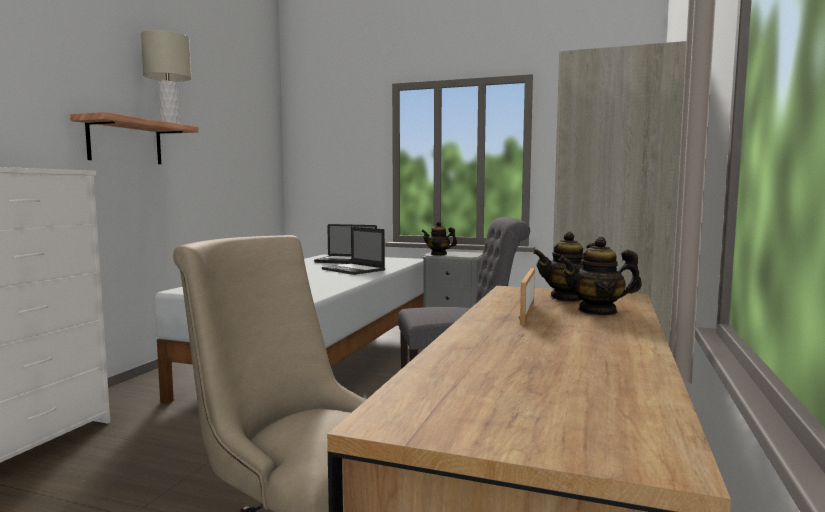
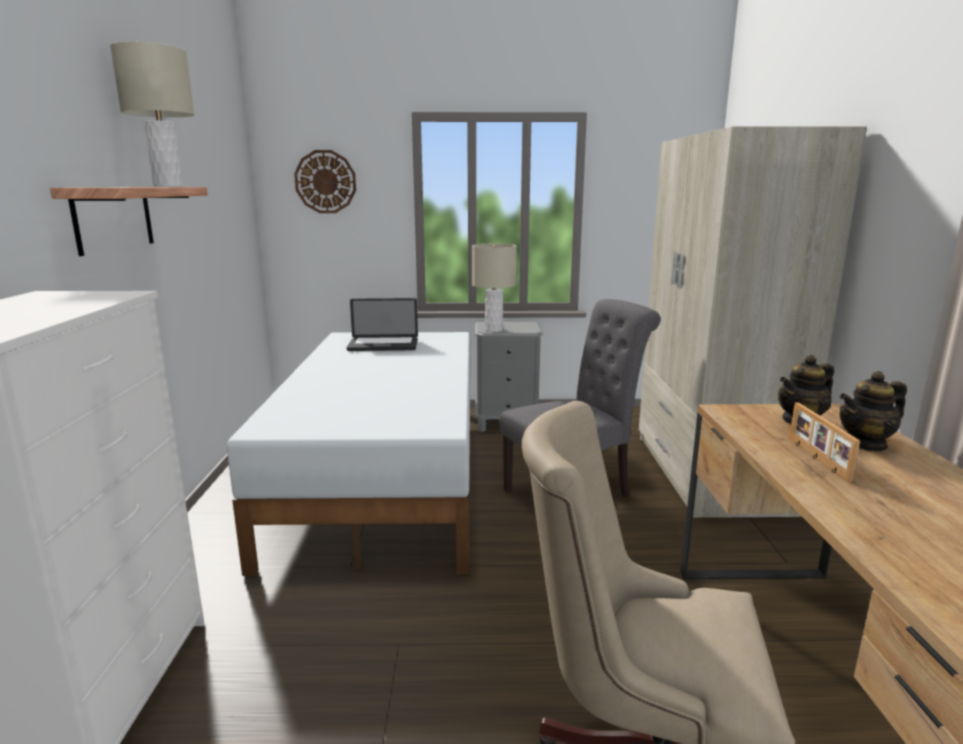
camera: 20 degrees left, 10 degrees up
laptop [322,227,385,275] -> none
teapot [421,221,457,256] -> beige table lamp [472,244,517,332]
none -> wall clock [294,150,356,213]

